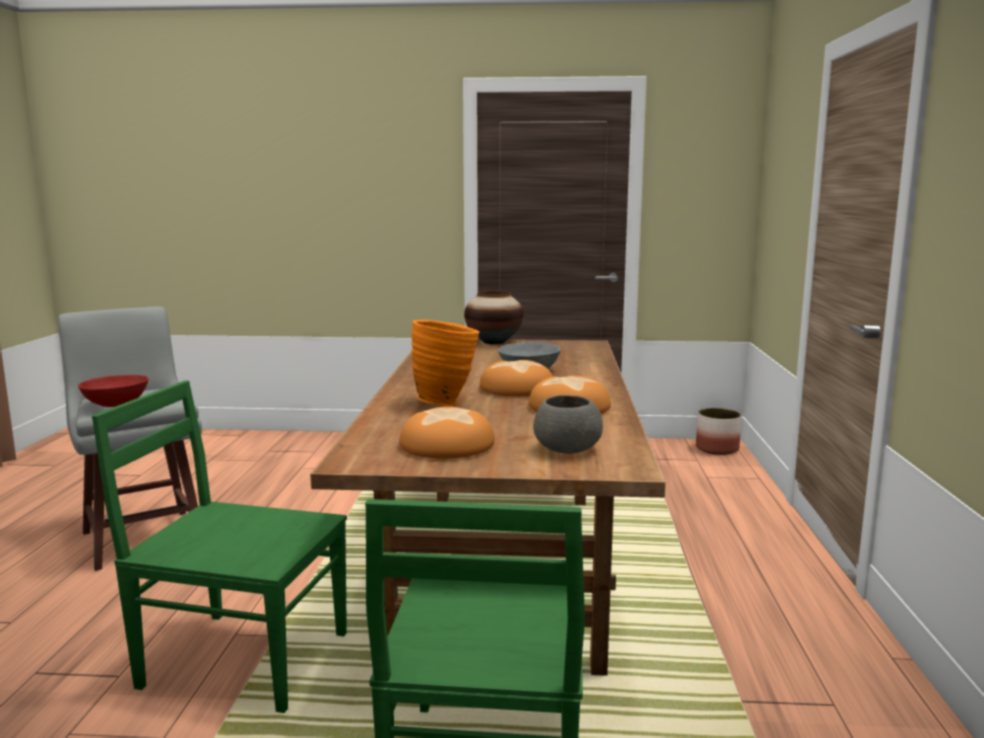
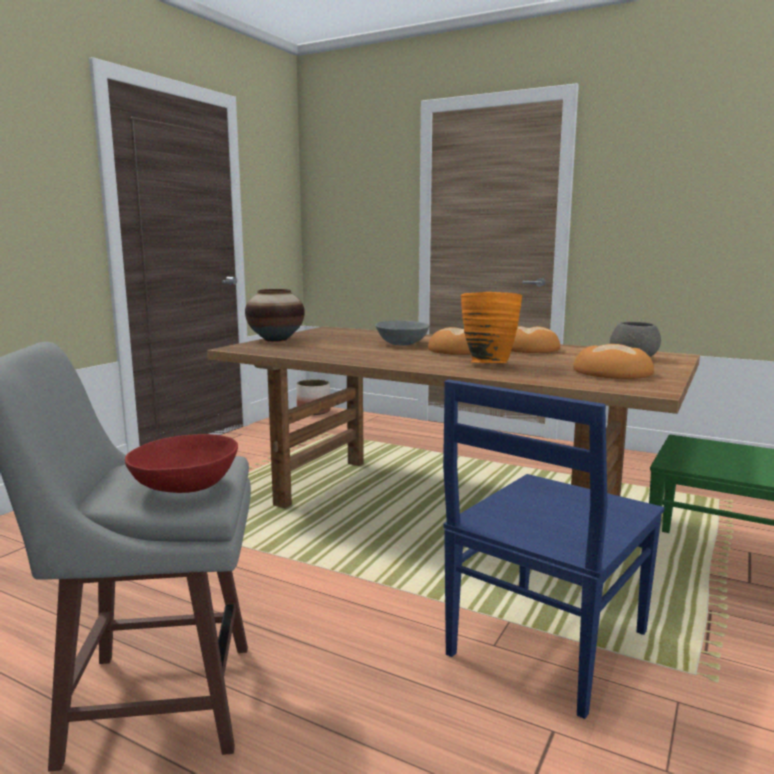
camera: 65 degrees left, 0 degrees up
green chair [92,380,347,713] -> blue chair [443,379,664,719]

